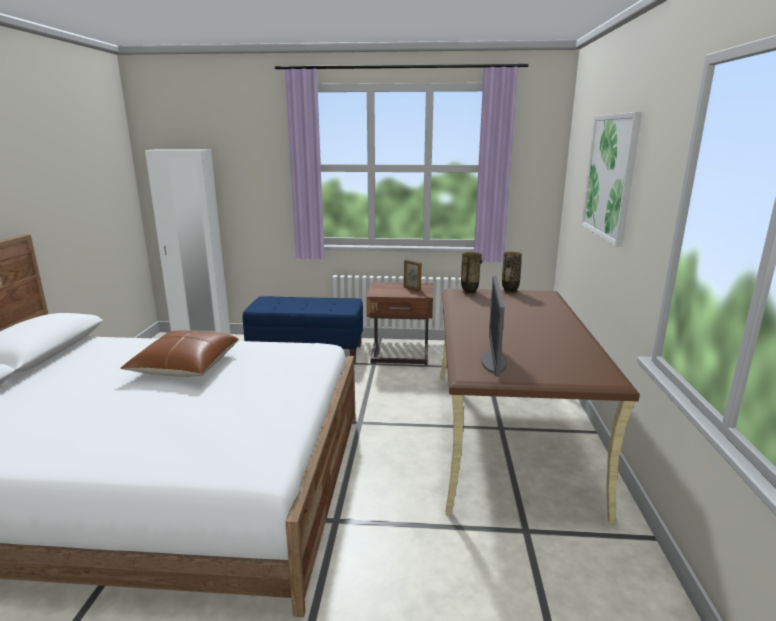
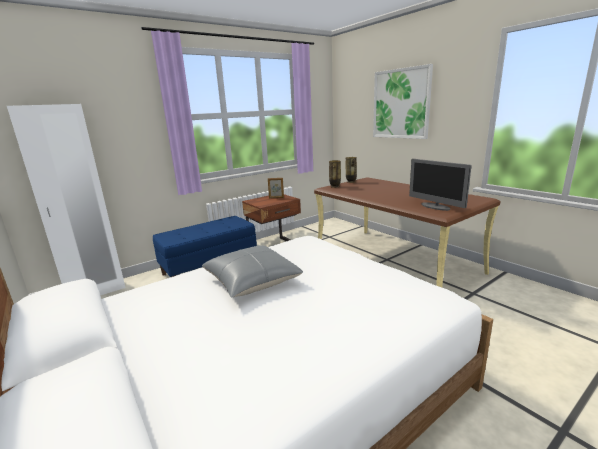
camera: 40 degrees left, 0 degrees up
brown pillow [120,330,239,377] -> grey pillow [202,245,303,297]

